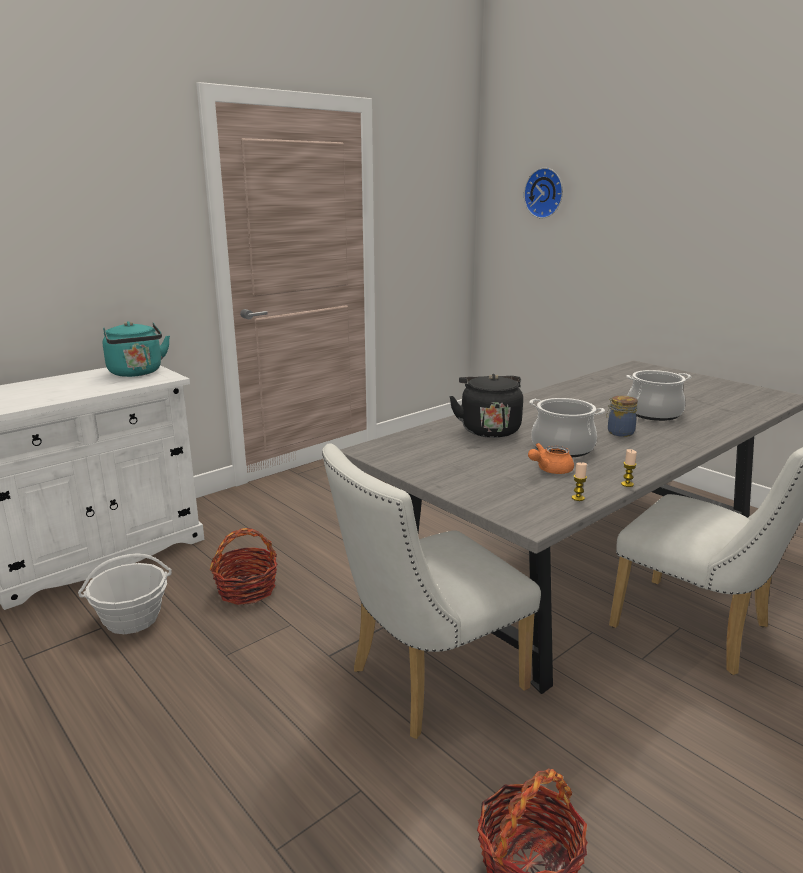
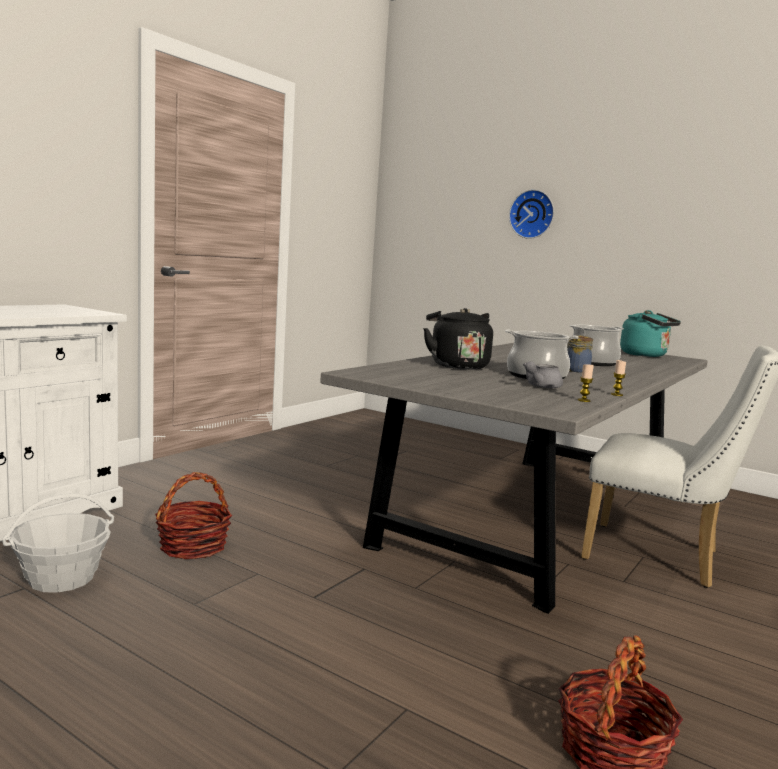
camera: 15 degrees left, 10 degrees down
turquoise kettle [103,321,170,377] -> turquoise kettle moved to [620,310,681,357]
white chair [322,443,541,739] -> none
wall clock [524,168,563,219] -> wall clock moved to [509,190,554,239]
orange teapot [528,443,574,474] -> grey teapot [523,361,563,389]

